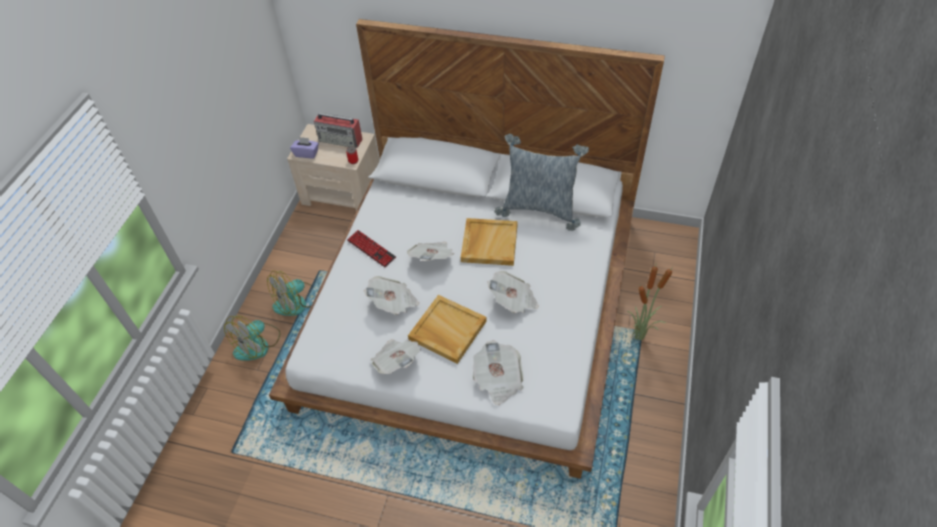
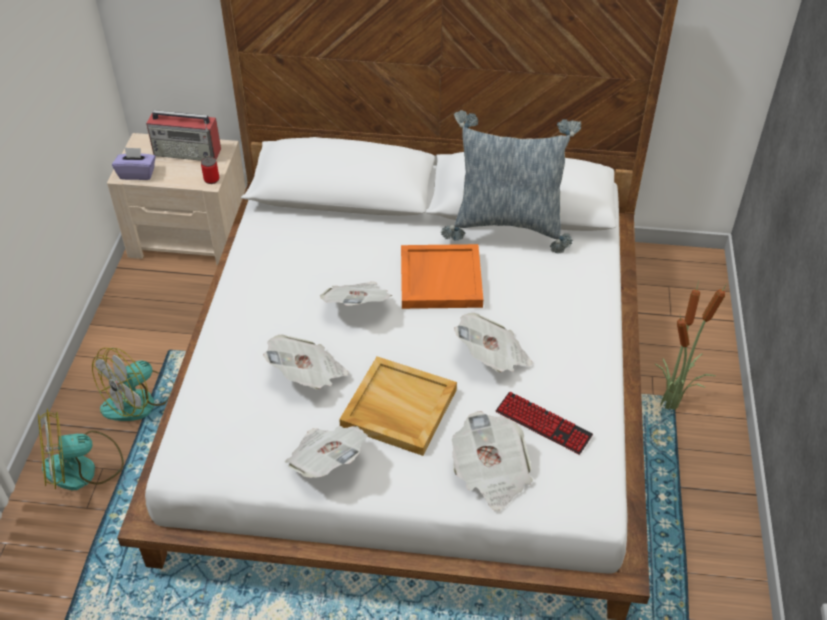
camera: 10 degrees left, 5 degrees down
fan [224,315,280,361] -> fan turned 45 degrees clockwise [38,408,124,490]
keyboard [347,230,396,267] -> keyboard moved to [496,392,593,455]
beige tray [461,218,518,266] -> orange tray [401,244,483,309]

